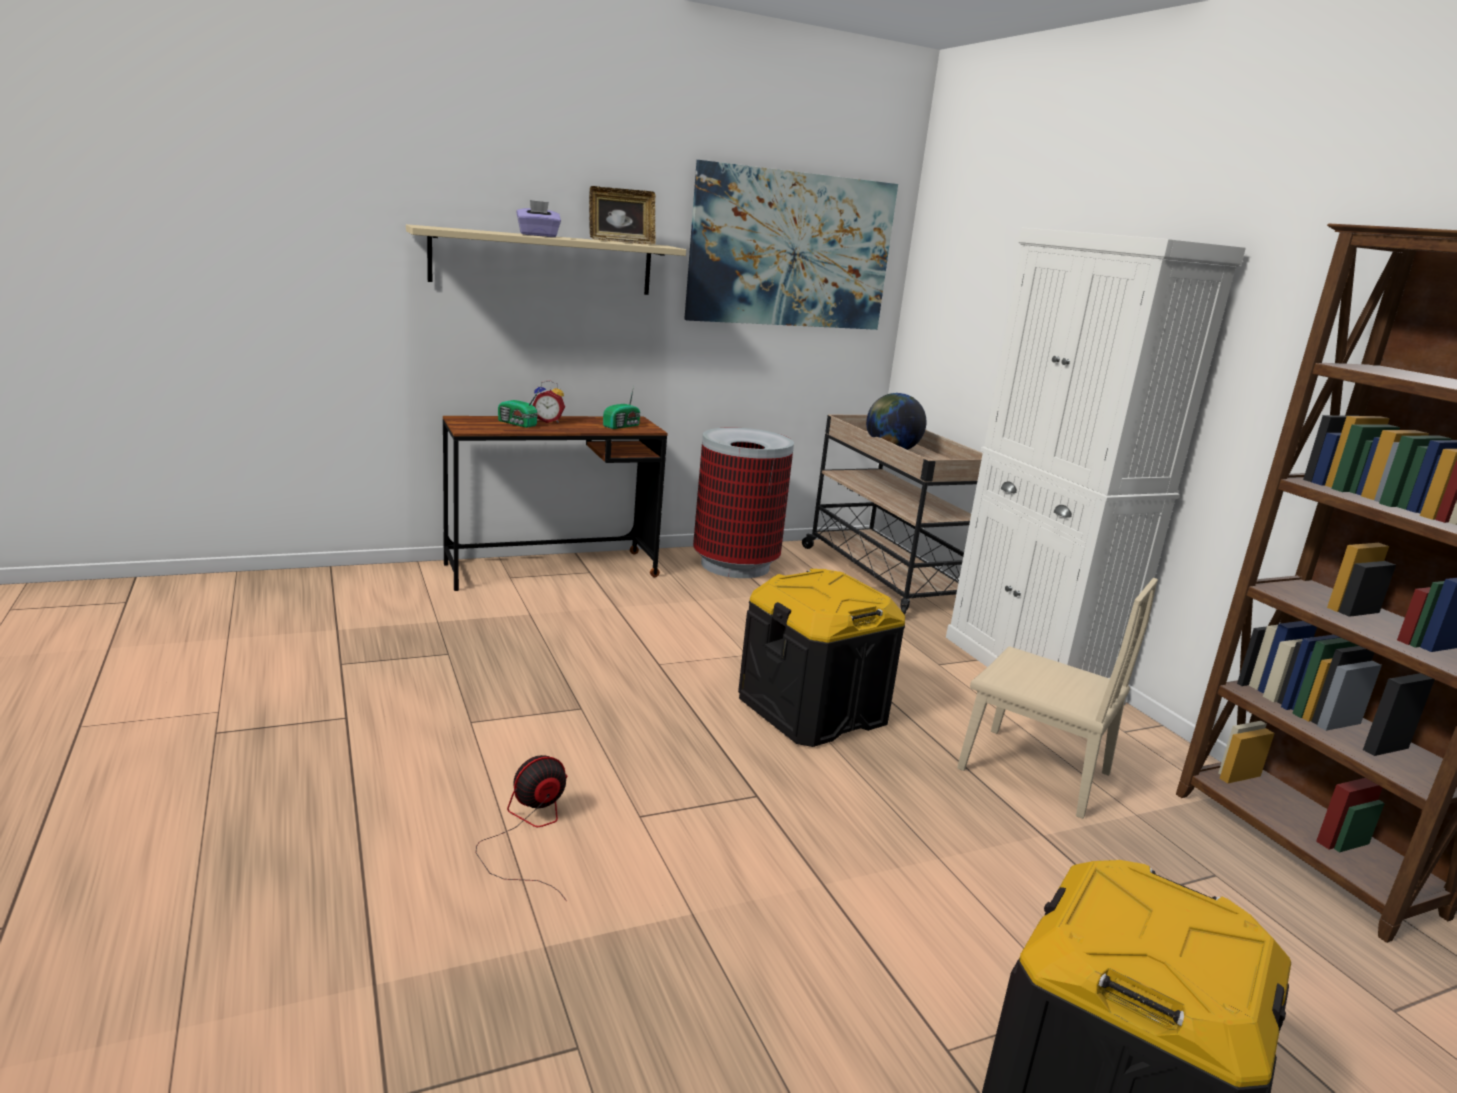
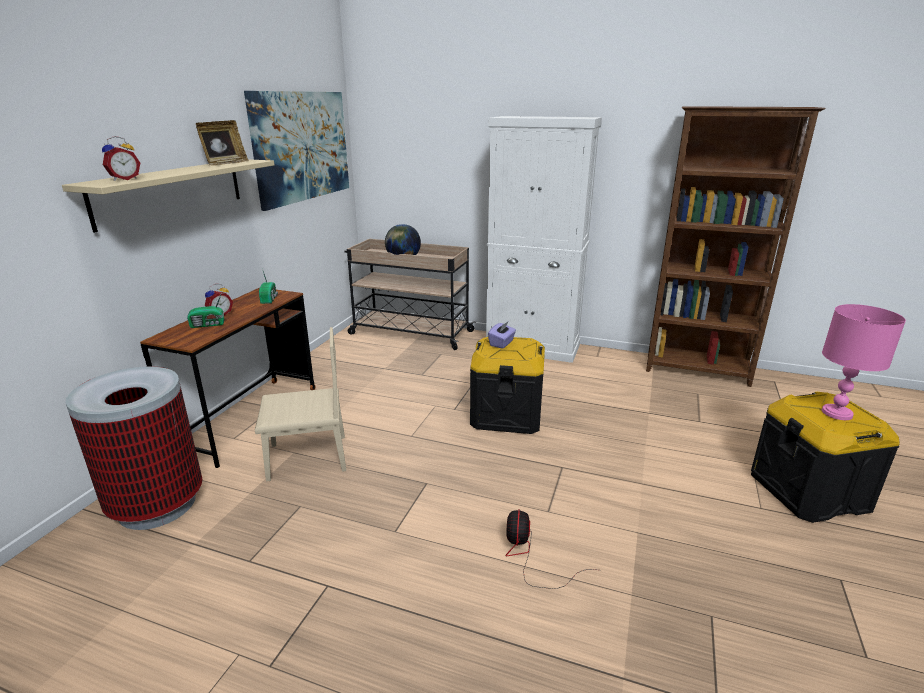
camera: 45 degrees left, 5 degrees up
purple tissue box [516,200,561,237] -> purple tissue box moved to [488,322,516,349]
trash can [693,427,794,578] -> trash can moved to [65,366,202,530]
beige chair [957,578,1158,819] -> beige chair moved to [255,327,346,481]
none -> alarm clock [102,136,140,181]
none -> pink table lamp [822,304,906,420]

